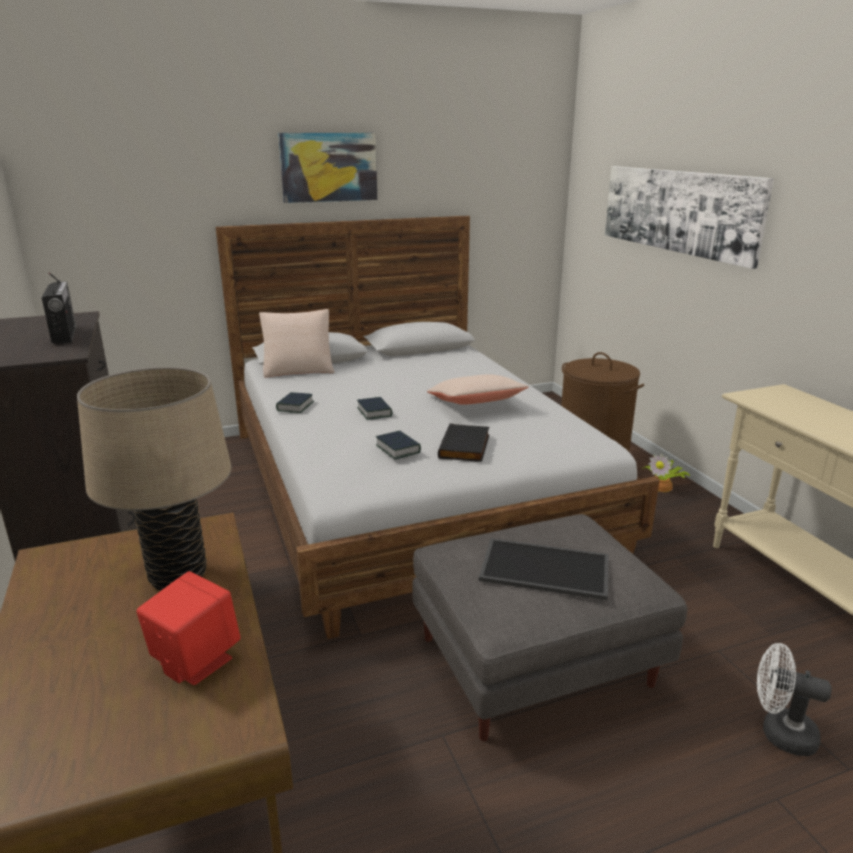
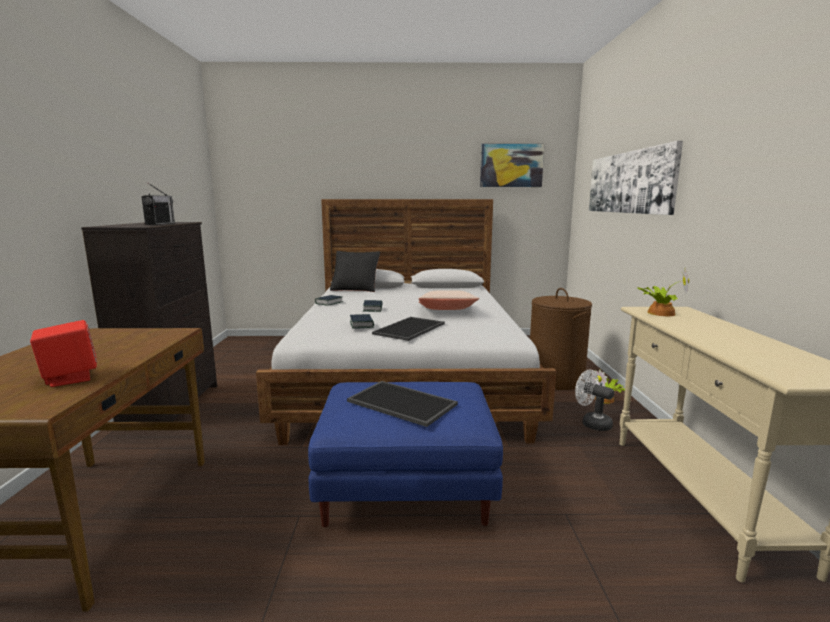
camera: 20 degrees right, 10 degrees down
beige table lamp [77,367,232,591] -> none
beige pillow [259,309,334,378] -> black pillow [330,251,380,292]
picture [278,133,377,203] -> picture moved to [480,144,544,187]
grey ottoman [412,514,687,741] -> blue ottoman [308,382,503,527]
black book [438,423,489,462] -> tray [372,317,445,341]
white fan [757,643,832,756] -> white fan moved to [575,370,614,431]
none -> potted plant [637,269,689,316]

